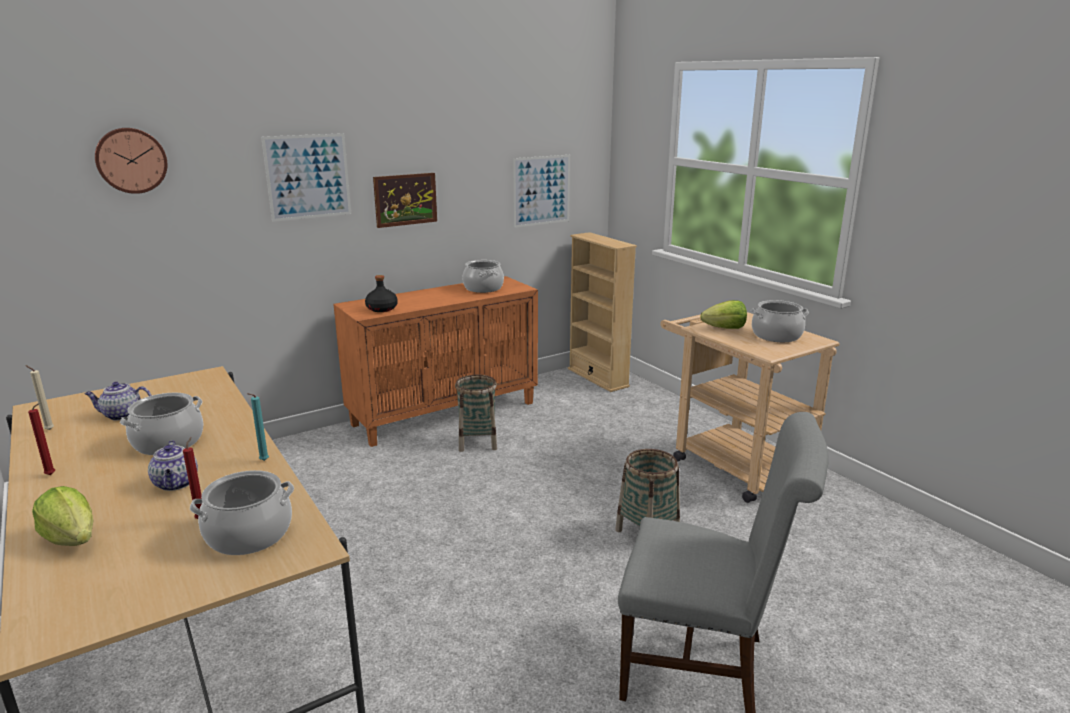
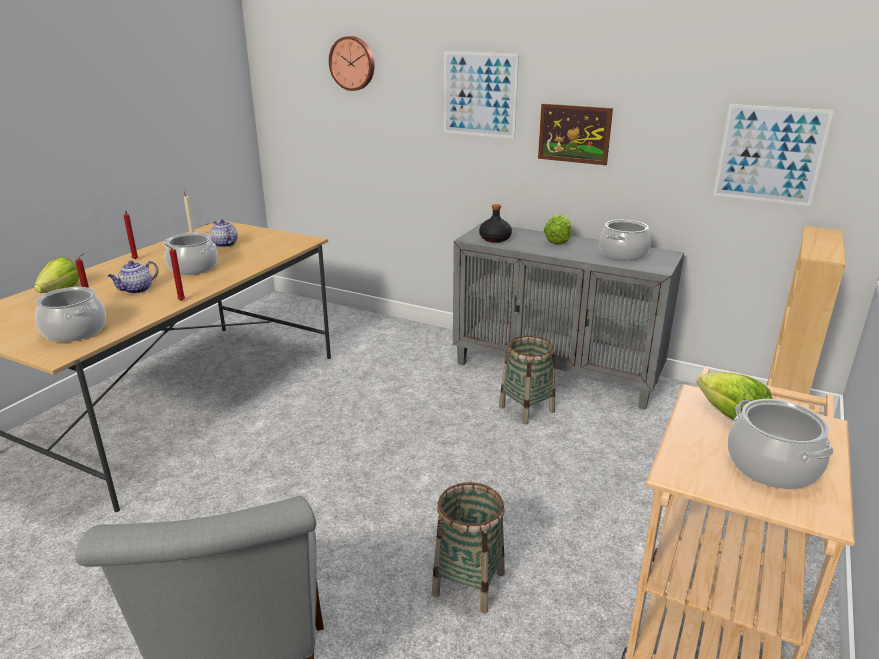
camera: 60 degrees right, 5 degrees up
turquoise candle [247,393,269,461] -> red candle [165,244,185,301]
orange cabinet [333,276,538,447] -> grey cabinet [453,223,684,410]
none -> lettuce [544,215,571,245]

